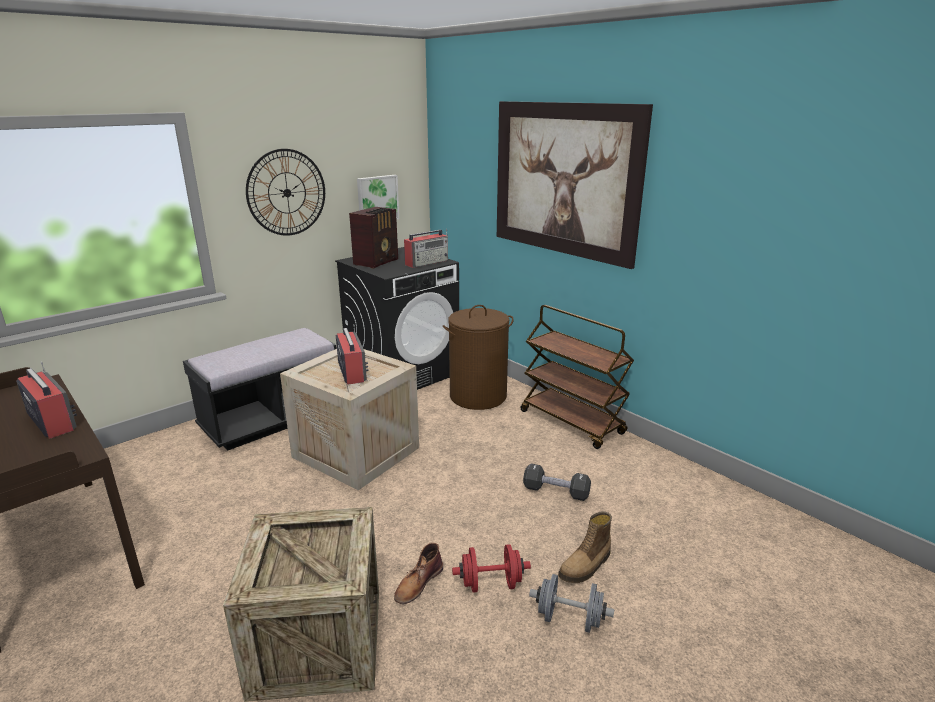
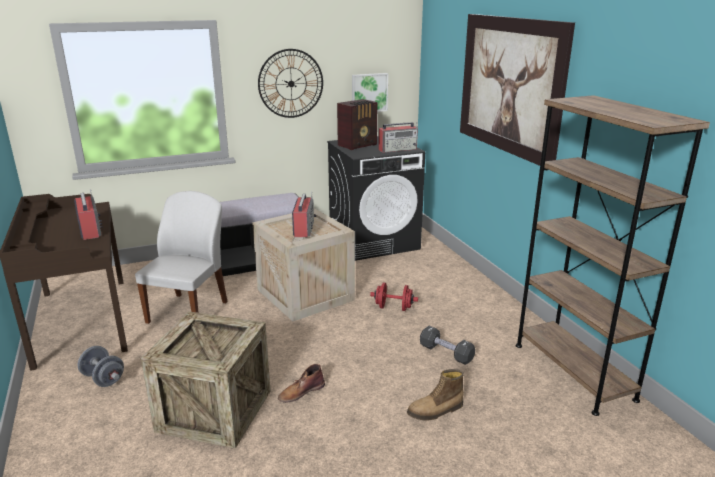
camera: 20 degrees right, 0 degrees up
brown laundry basket [443,305,514,410] -> none
red dumbbell [452,544,531,593] -> red dumbbell moved to [370,283,418,311]
brown cart [521,305,634,449] -> none
grey dumbbell [529,574,614,633] -> grey dumbbell moved to [78,346,124,387]
none -> white chair [135,191,228,324]
none -> brown bookcase [516,95,710,416]

